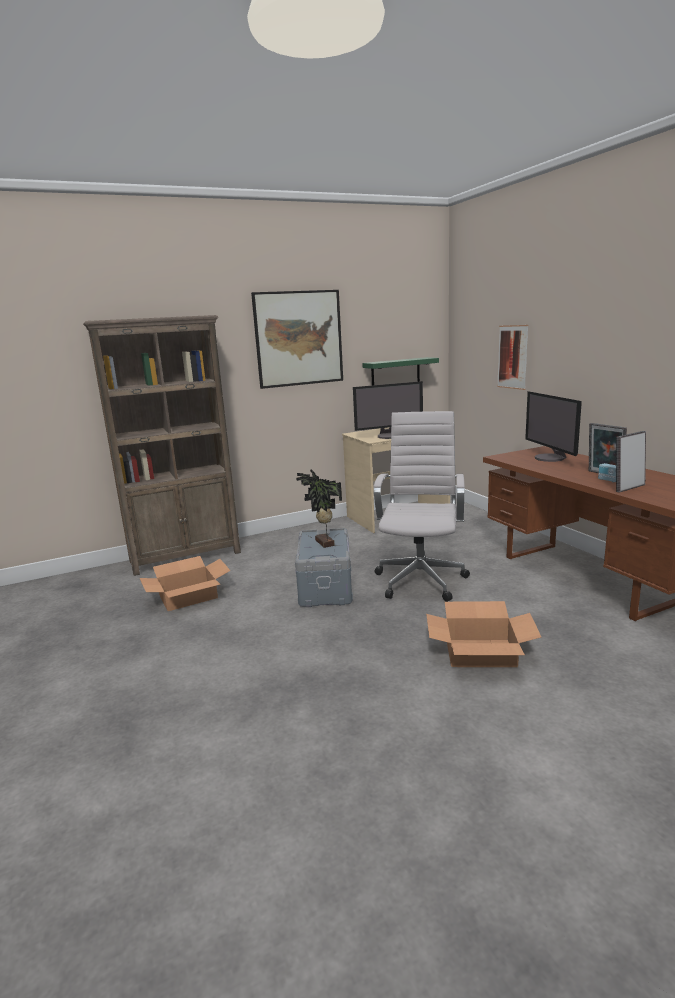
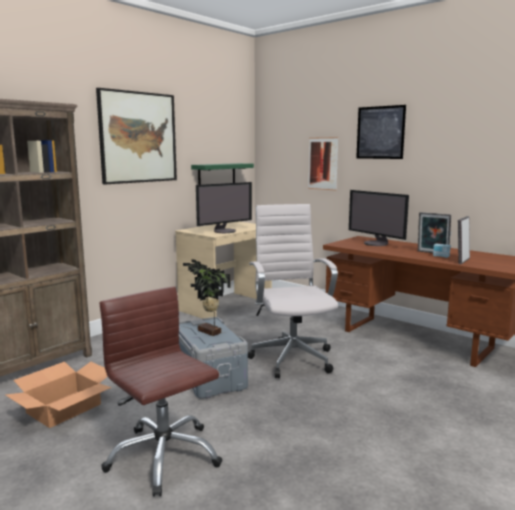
camera: 25 degrees left, 5 degrees down
cardboard box [426,601,541,667] -> none
none -> brown office chair [100,286,222,497]
none -> picture [356,105,406,159]

